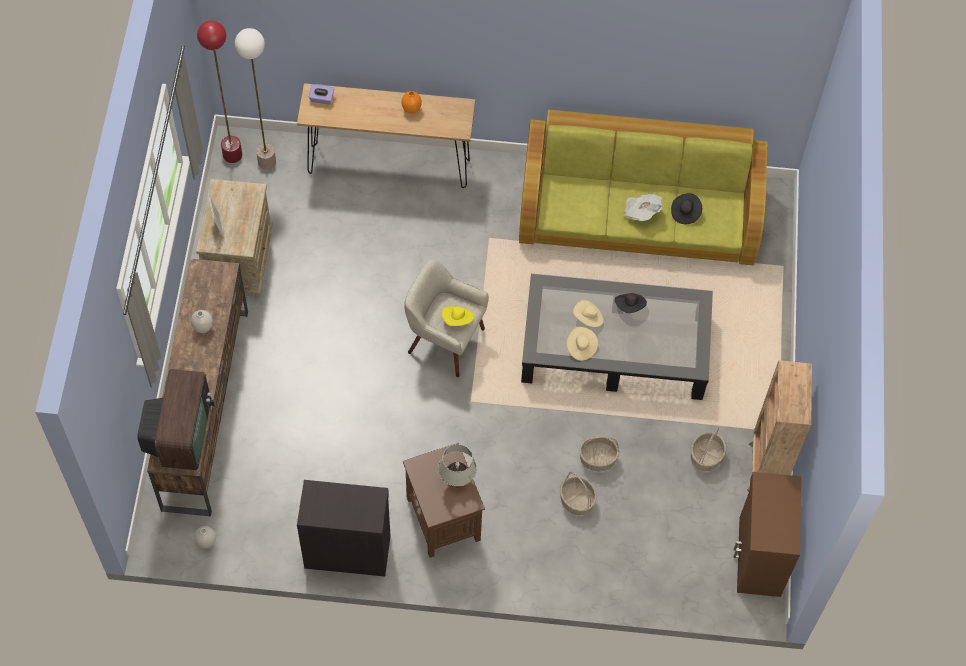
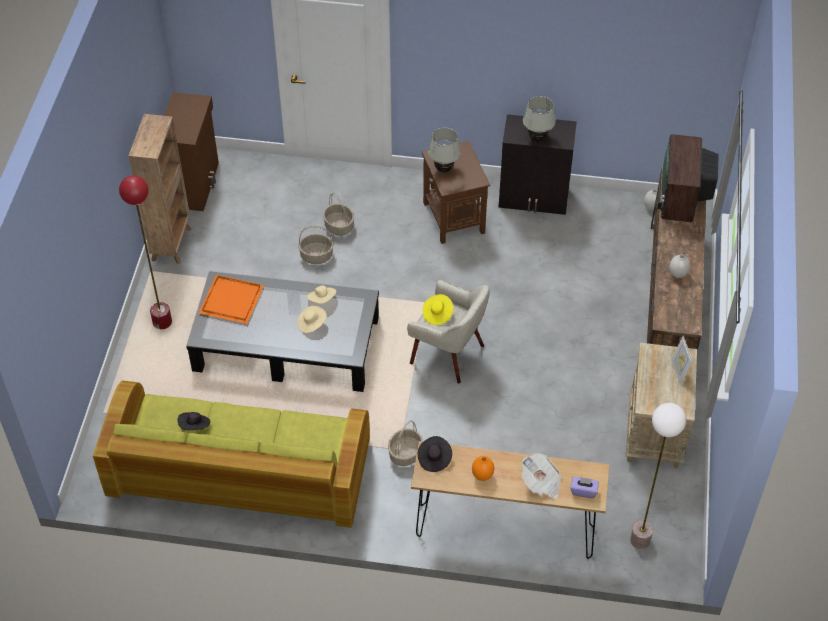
camera: 175 degrees left, 10 degrees down
red floor lamp [197,20,242,163] -> red floor lamp moved to [119,175,172,329]
black hat [615,293,647,313] -> black hat moved to [418,436,452,472]
newspaper [623,193,662,221] -> newspaper moved to [521,453,562,499]
basket [691,427,726,471] -> basket moved to [388,420,423,466]
none -> orange tray [199,275,264,324]
none -> white table lamp [523,96,556,142]

